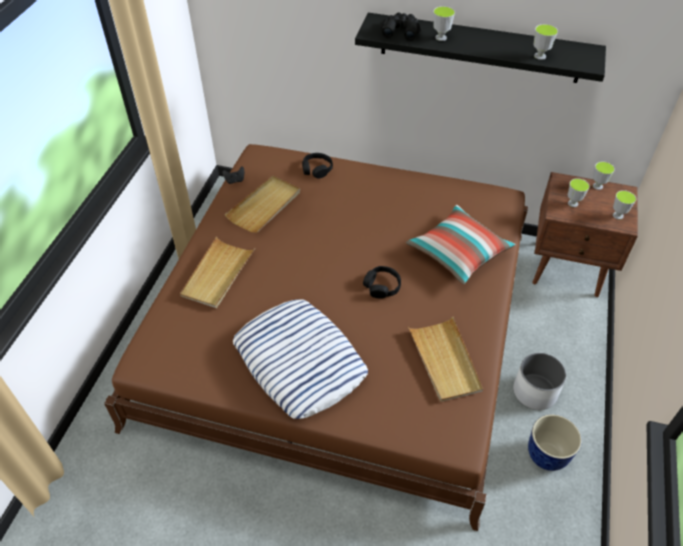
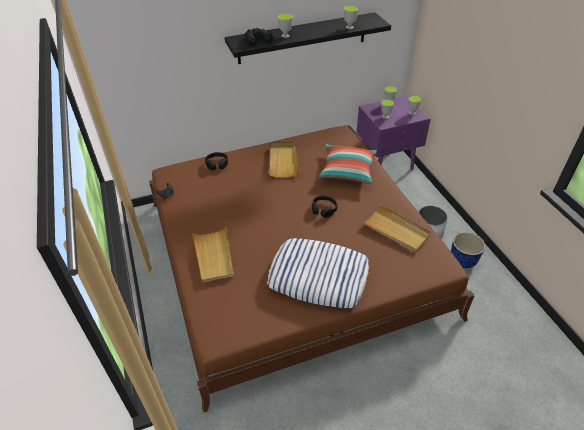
camera: 35 degrees left, 5 degrees down
beige tray [225,175,300,233] -> beige tray moved to [269,142,299,177]
brown nightstand [532,172,638,297] -> purple nightstand [356,96,431,170]

